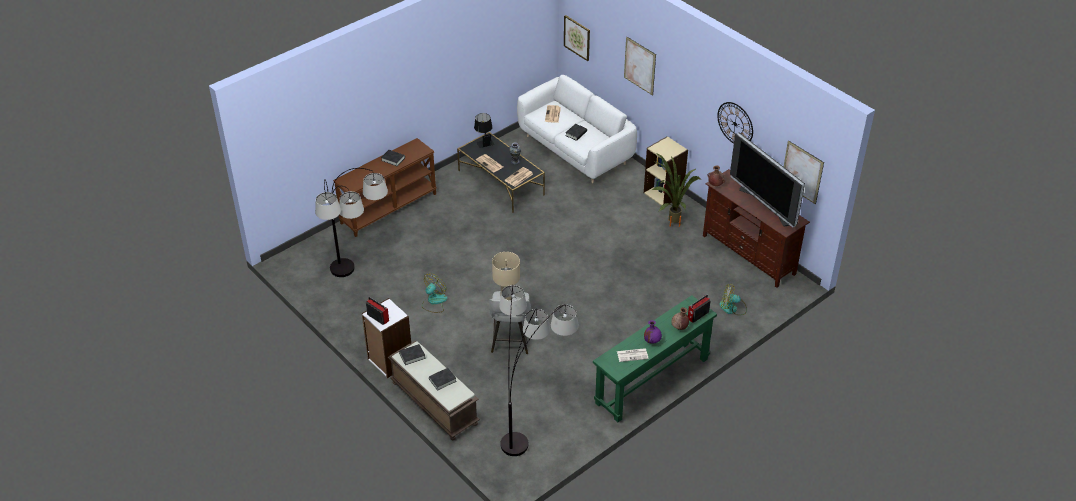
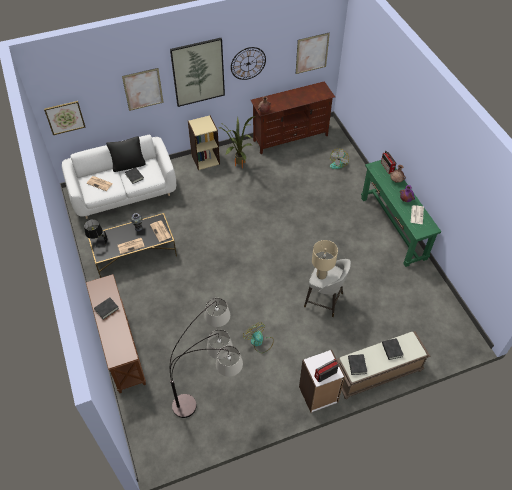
camera: 70 degrees left, 10 degrees up
floor lamp [499,285,579,456] -> none
television [730,132,805,228] -> none
none -> black pillow [106,136,146,172]
none -> picture [170,38,225,107]

